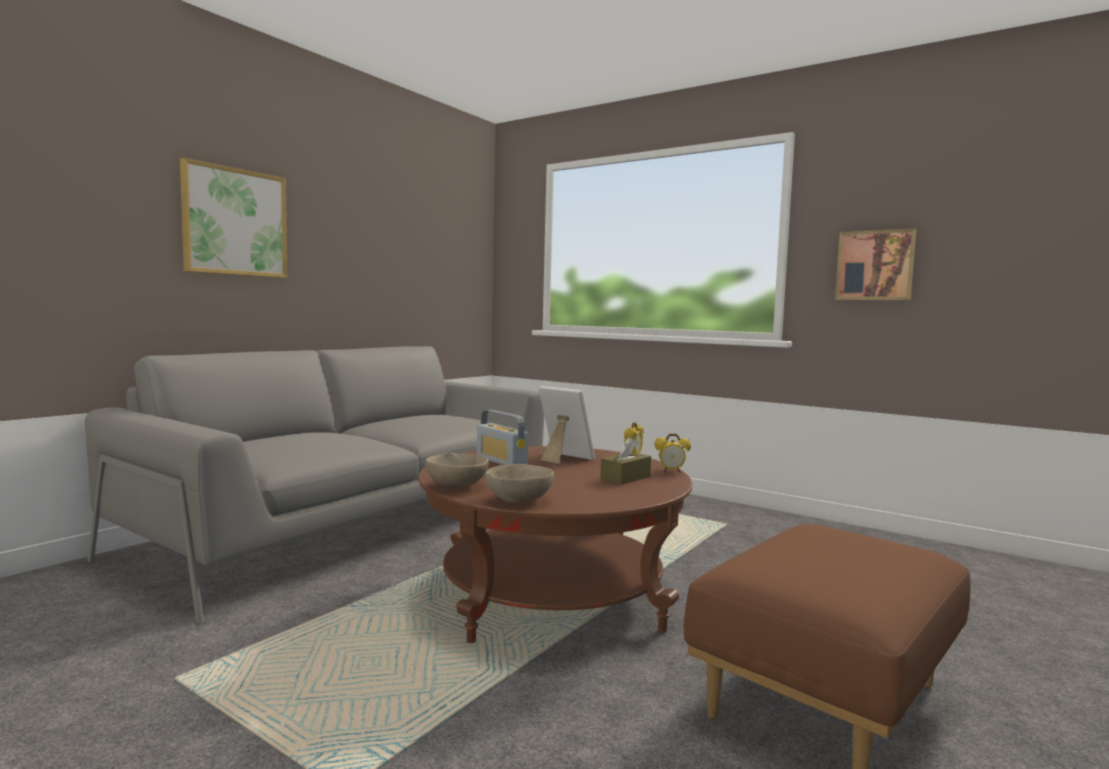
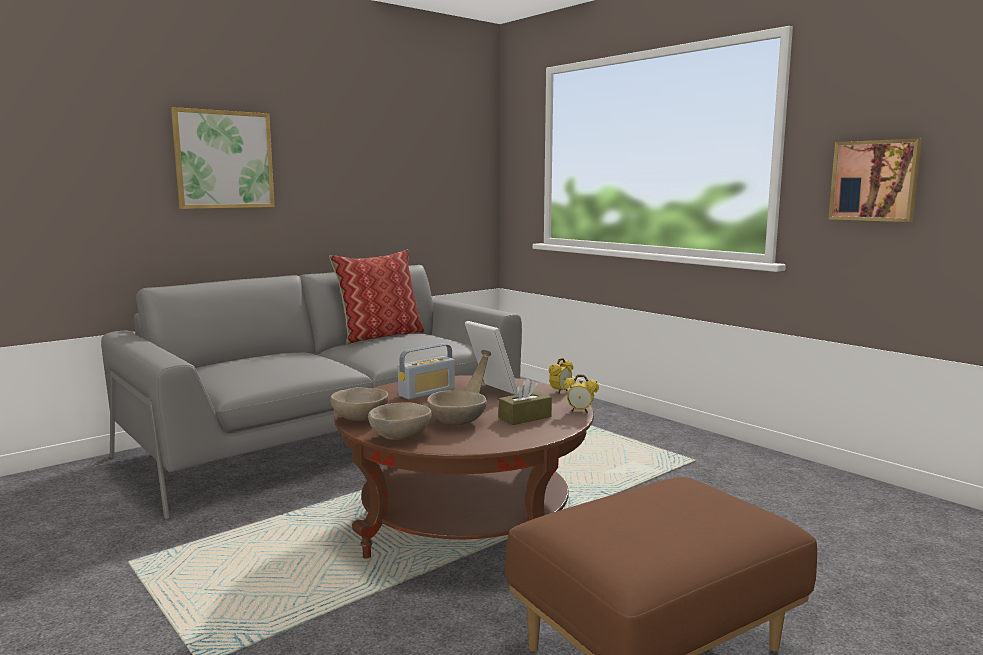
camera: 15 degrees right, 5 degrees up
radio [477,410,529,465] -> radio turned 105 degrees counterclockwise [397,344,455,399]
none -> pillow [329,250,424,344]
none -> beige bowl [427,390,487,425]

